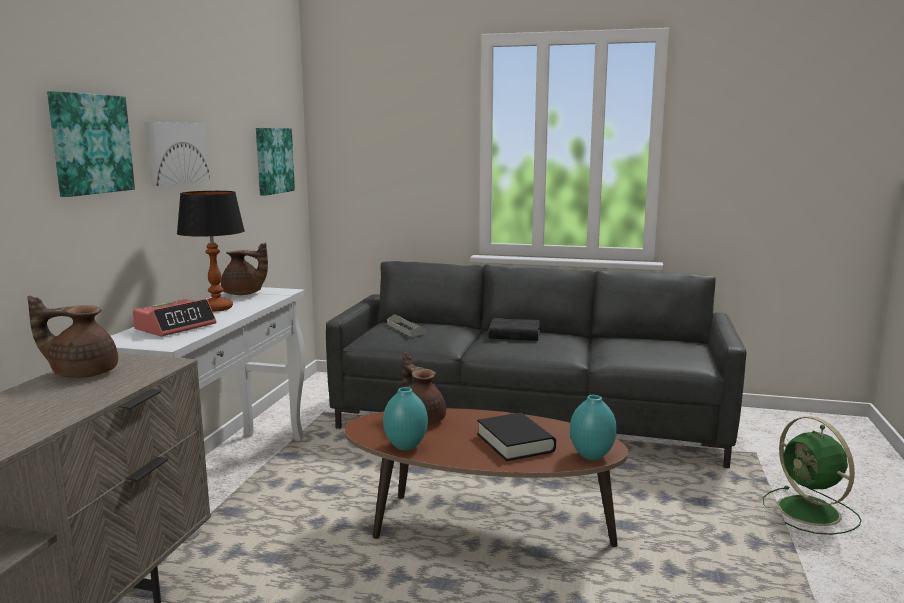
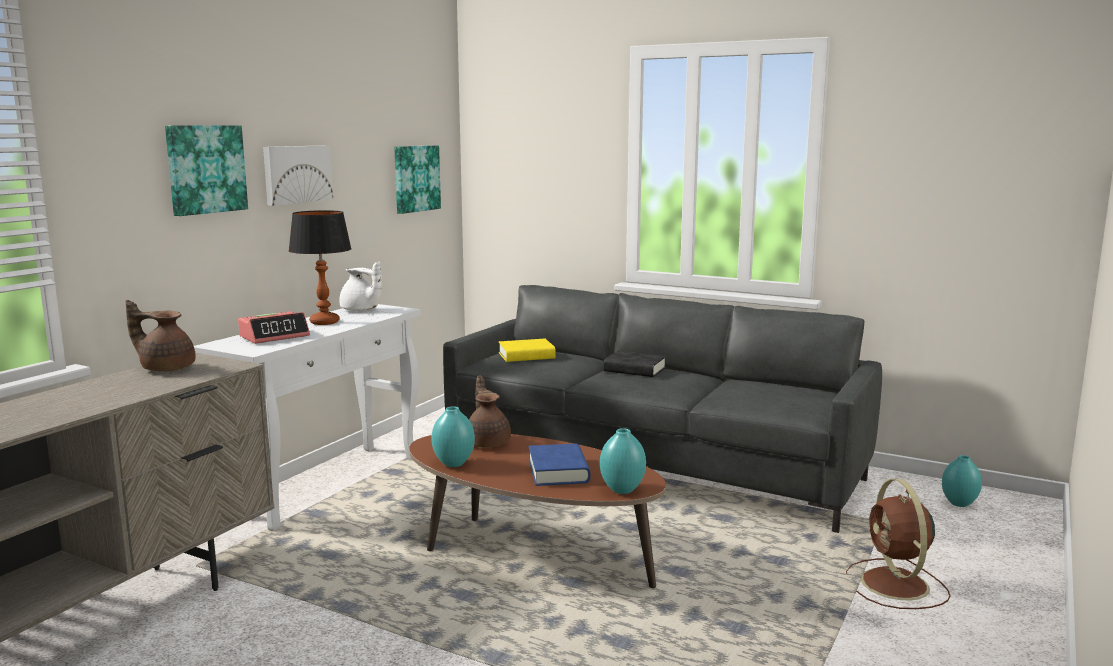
camera: 15 degrees right, 0 degrees up
brown teapot [221,242,268,295] -> white teapot [339,261,382,311]
grey tray [387,314,426,337] -> yellow book [499,339,556,362]
black book [477,413,556,461] -> blue book [529,444,590,486]
green fan [763,417,861,535] -> brown fan [846,479,950,609]
none -> turquoise vase [942,455,982,507]

